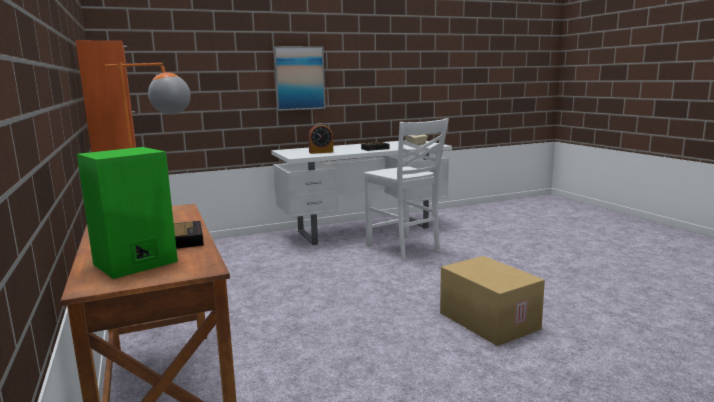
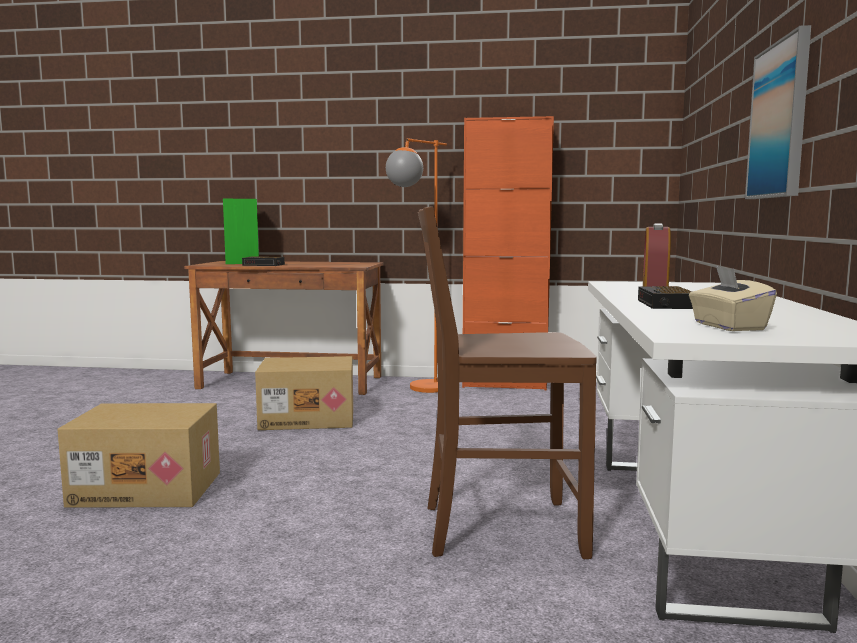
camera: 120 degrees right, 5 degrees down
white chair [364,118,449,261] -> brown chair [418,206,597,559]
none -> cardboard box [255,356,353,430]

